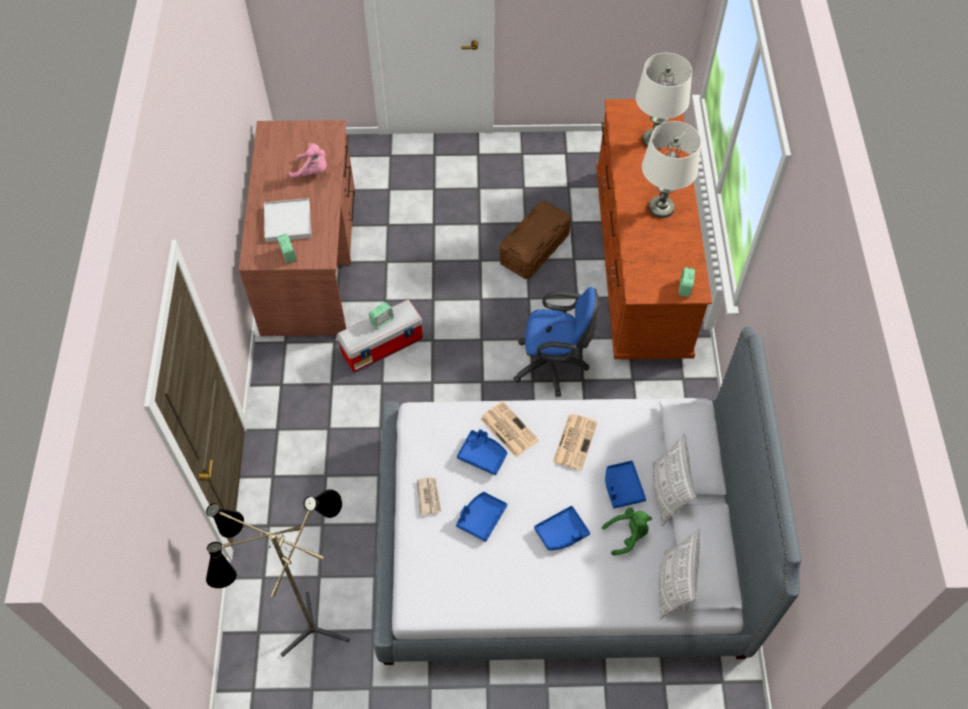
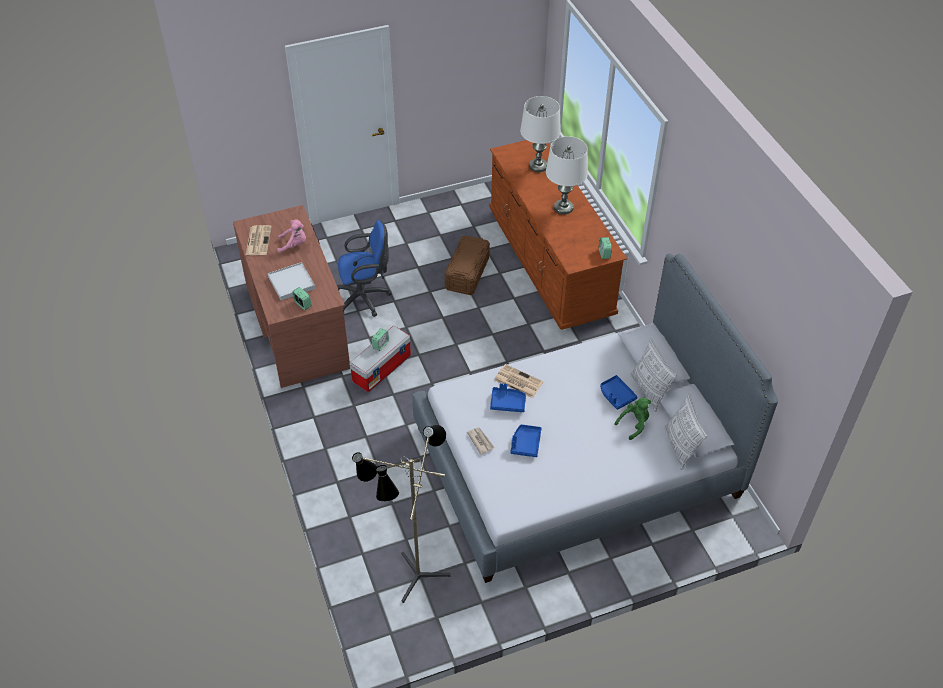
camera: 20 degrees left, 10 degrees down
blue office chair [513,287,599,397] -> blue office chair moved to [337,220,392,317]
blue tray [534,506,590,550] -> none
newspaper [553,414,598,471] -> newspaper moved to [246,225,272,255]

